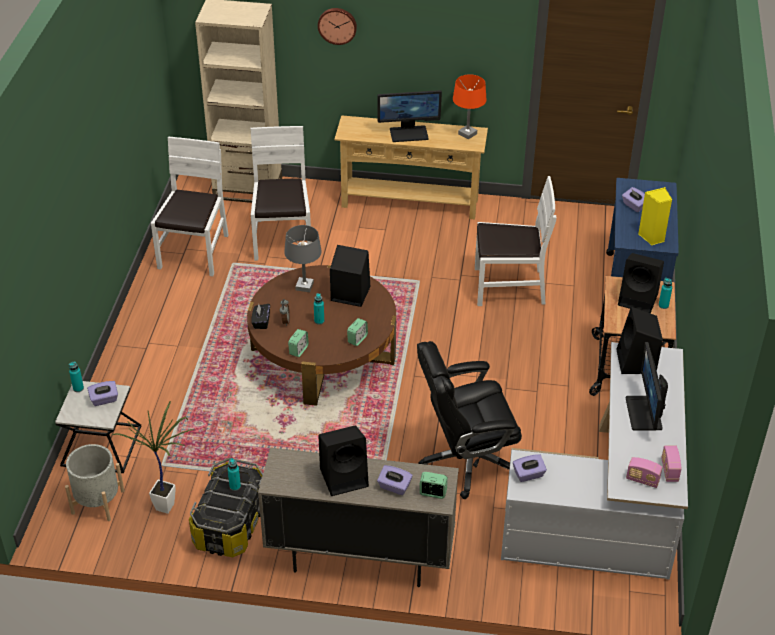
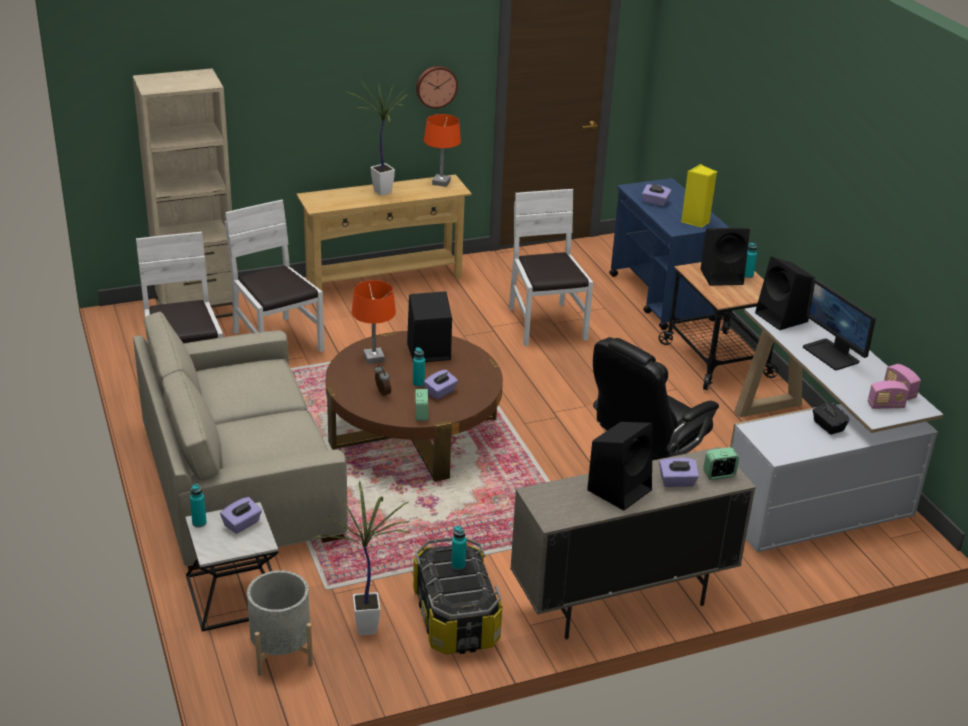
camera: 30 degrees left, 10 degrees down
black tissue box [251,304,270,329] -> black tissue box moved to [812,402,850,435]
grey table lamp [284,225,322,292] -> orange table lamp [352,280,396,364]
wall clock [318,8,357,45] -> wall clock moved to [416,66,458,109]
alarm clock [347,318,368,346] -> none
monitor [377,90,442,142] -> potted plant [345,80,407,196]
white chair [475,176,556,306] -> white chair turned 75 degrees counterclockwise [509,189,593,346]
purple tissue box [513,455,547,482] -> purple tissue box moved to [424,370,458,399]
none -> beige sofa [133,311,348,570]

